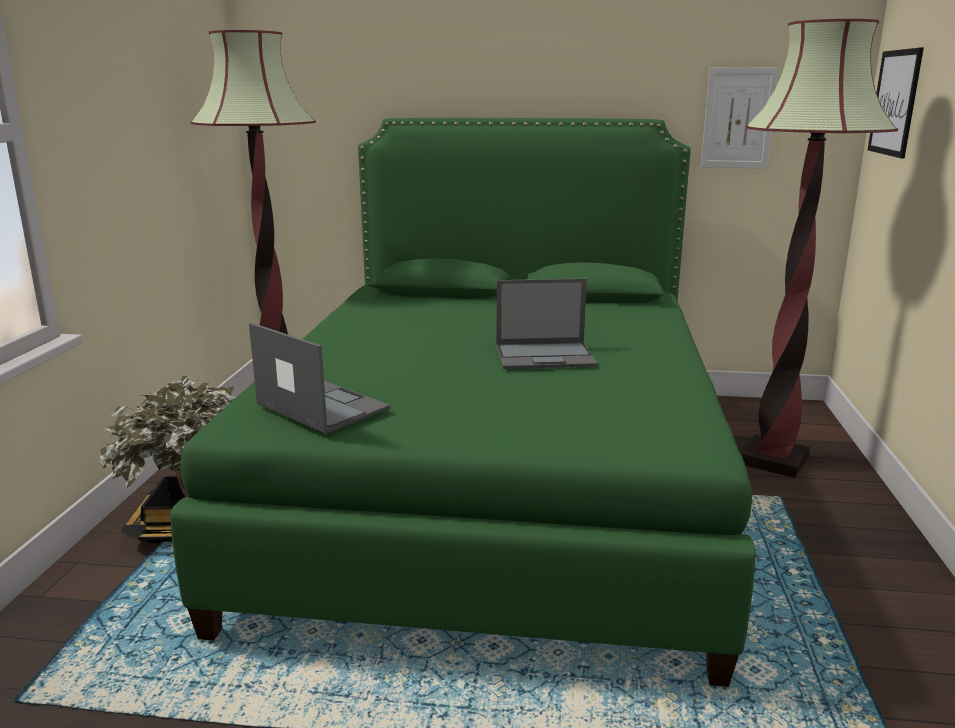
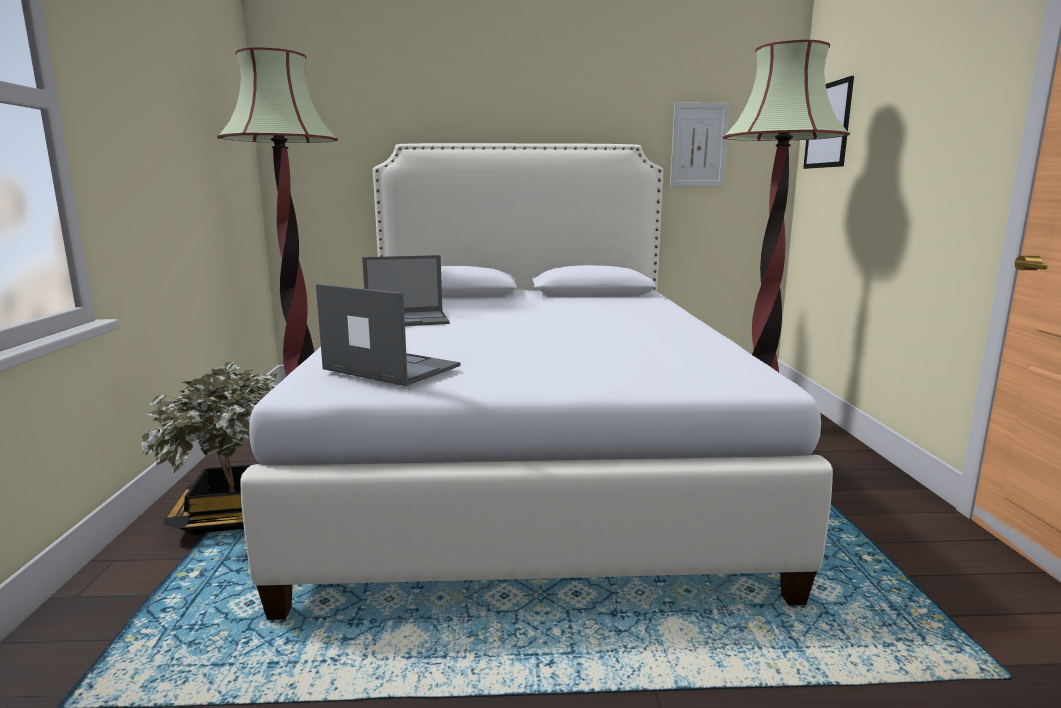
camera: 10 degrees left, 5 degrees down
green bed [170,118,756,687] -> white bed [241,143,833,620]
laptop [496,278,598,369] -> laptop moved to [362,255,450,326]

